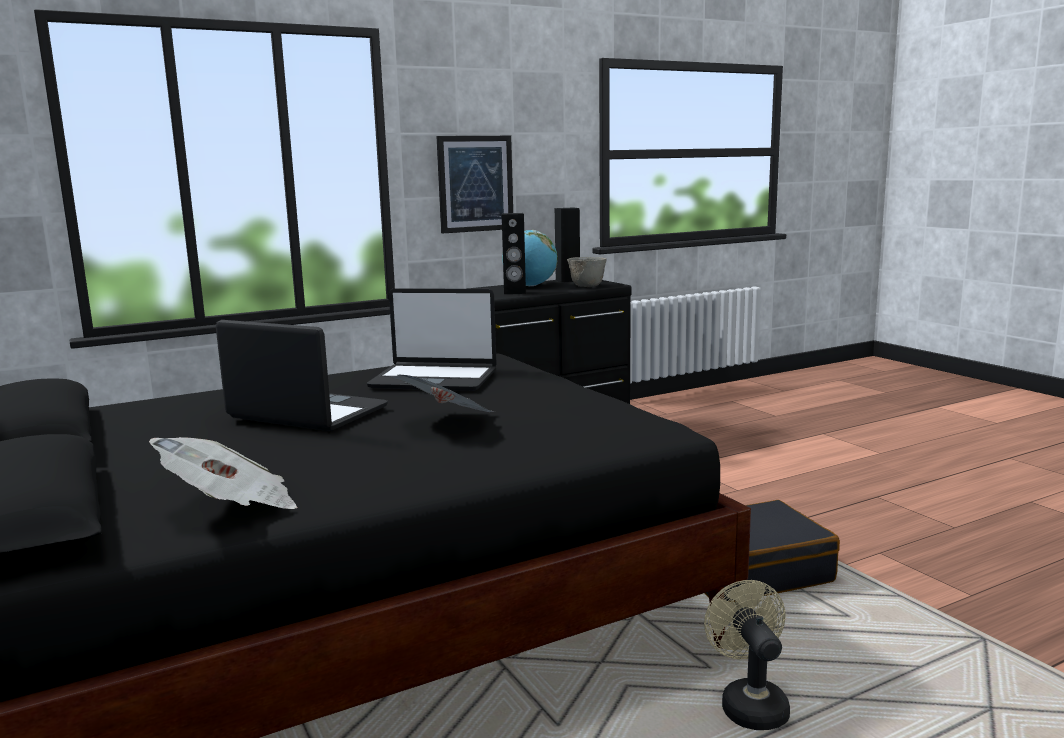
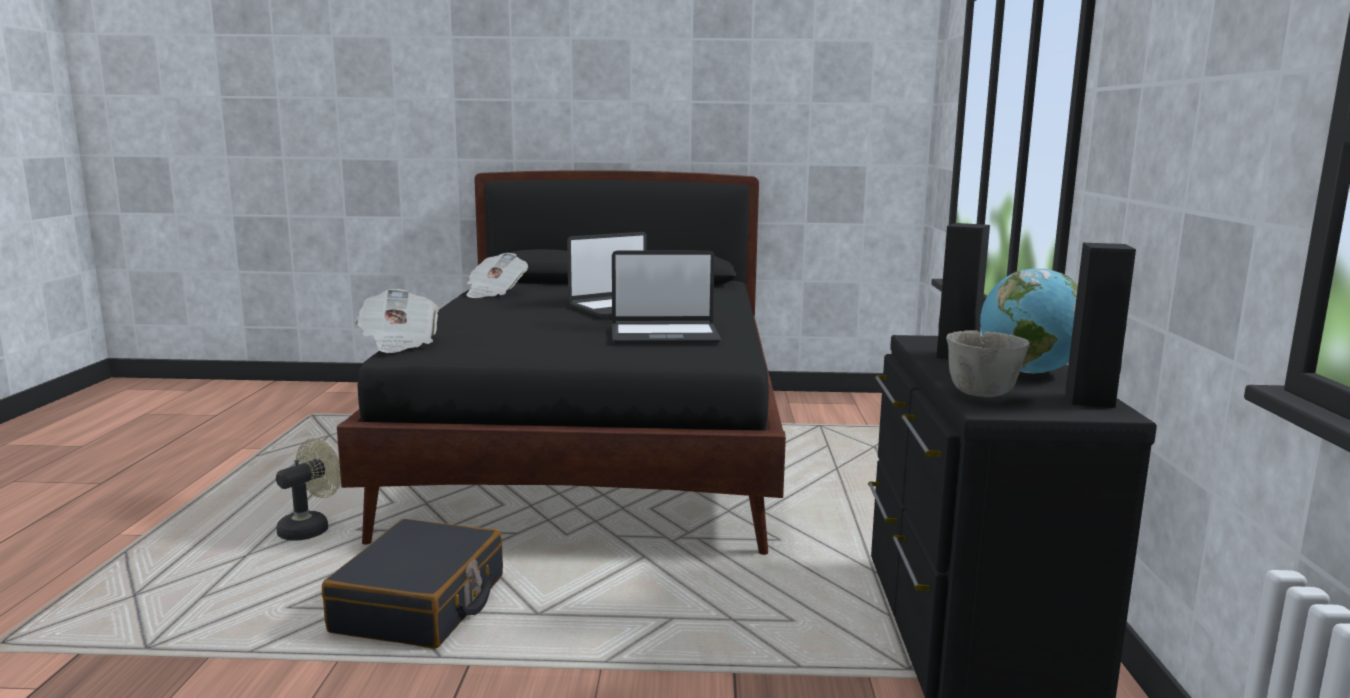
camera: 120 degrees right, 0 degrees up
laptop [367,288,497,391] -> laptop turned 135 degrees counterclockwise [612,250,721,345]
newspaper [391,375,496,412] -> newspaper moved to [355,289,439,353]
picture [436,136,513,233] -> none
beige fan [704,580,790,730] -> beige fan turned 75 degrees counterclockwise [276,438,341,541]

